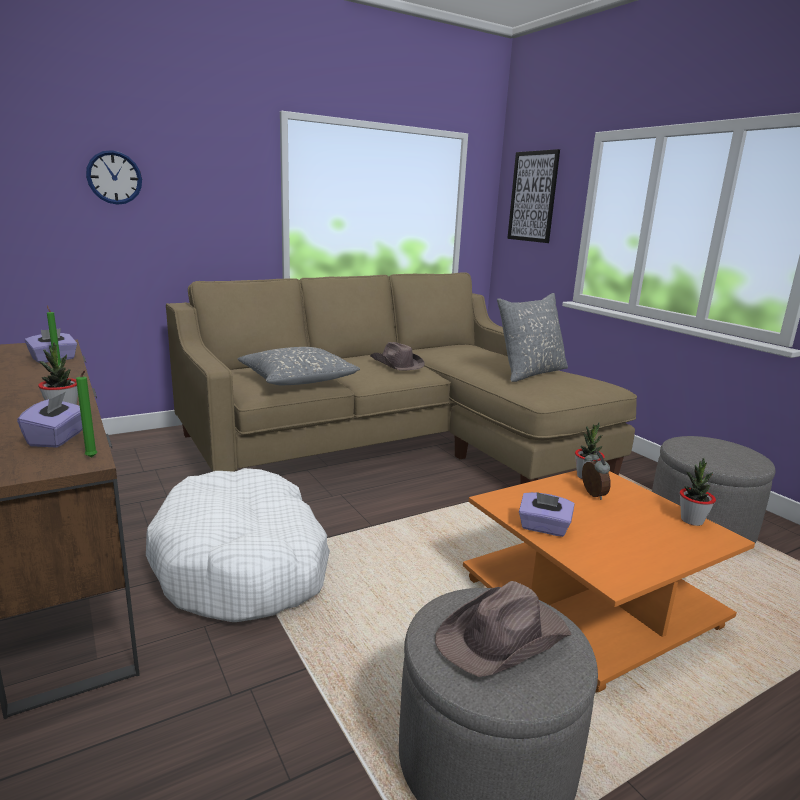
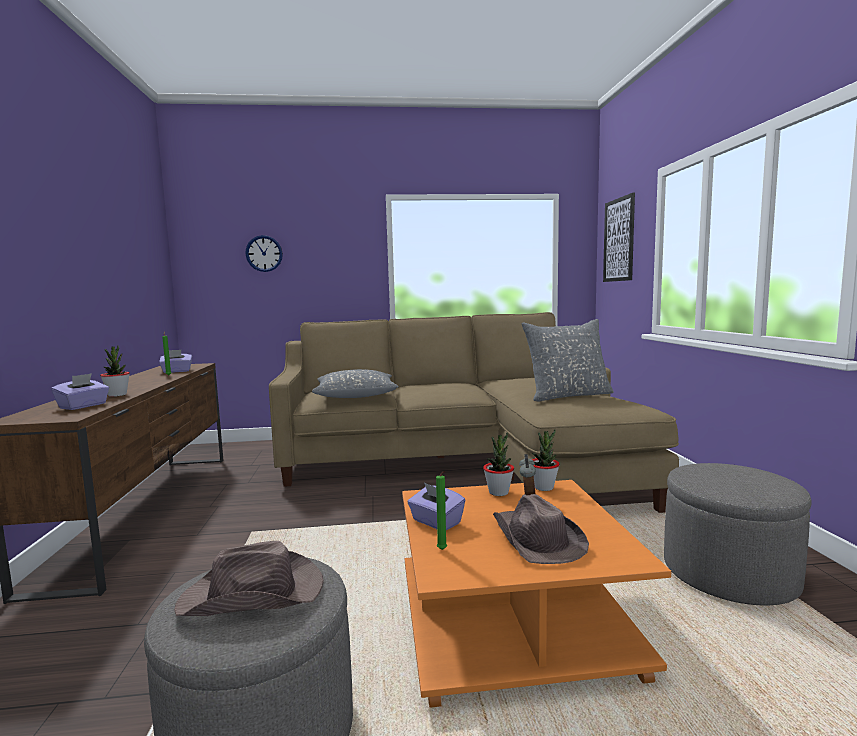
camera: 25 degrees right, 10 degrees down
green candle [76,370,97,458] -> green candle moved to [436,471,447,550]
white dog bed [146,468,330,622] -> none
brown hat [370,342,425,370] -> brown hat moved to [493,494,589,564]
potted plant [680,458,716,526] -> potted plant moved to [483,432,514,496]

